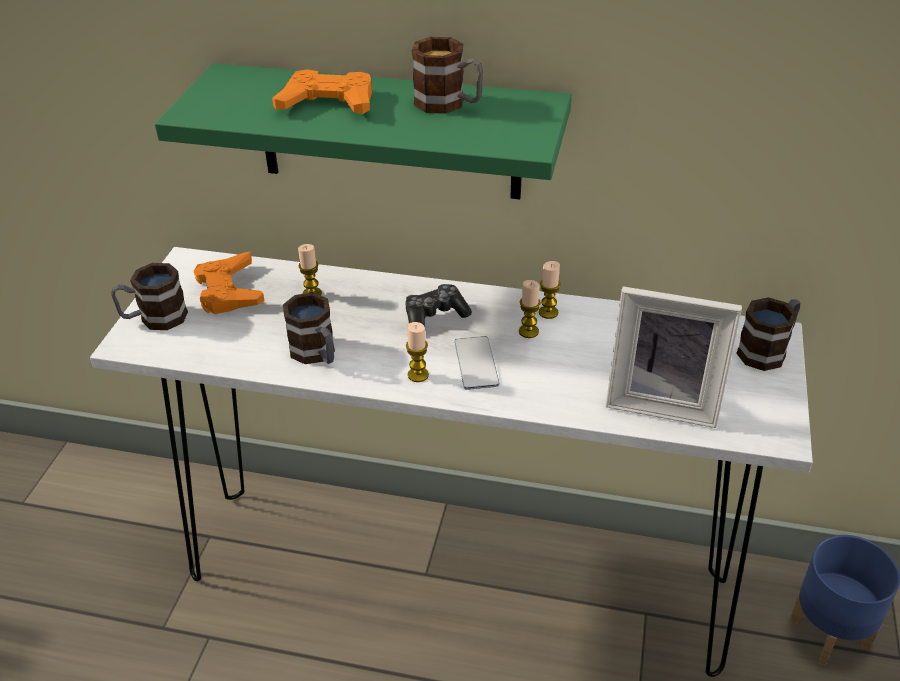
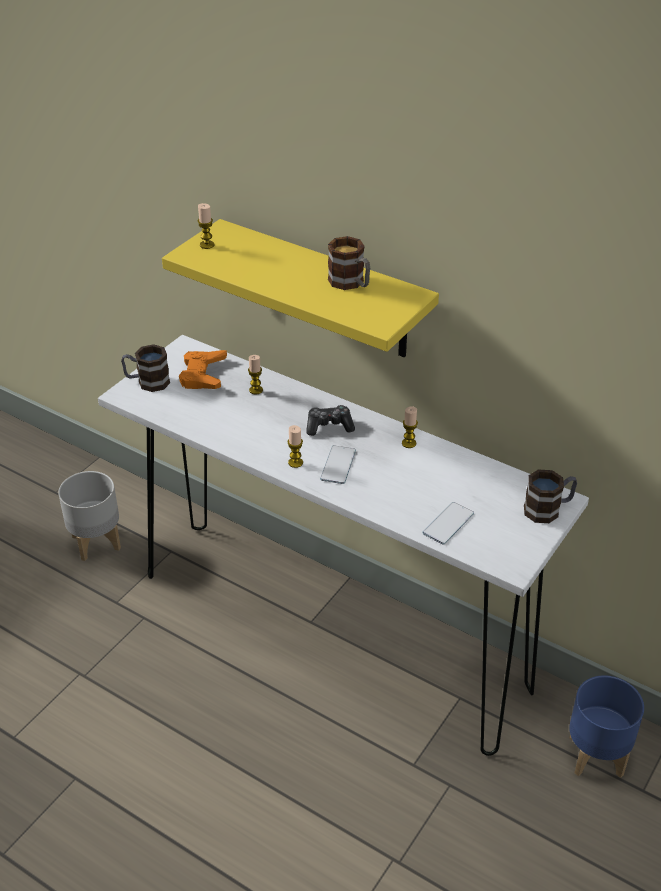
camera: 20 degrees right, 0 degrees up
green shelf [155,63,572,199] -> yellow shelf [162,219,439,358]
orange game controller [272,69,372,114] -> none
mug [283,293,335,364] -> none
candle [519,280,541,338] -> candle moved to [198,203,215,249]
picture frame [606,286,742,428] -> phone [422,502,474,544]
none -> grey planter [58,471,121,561]

